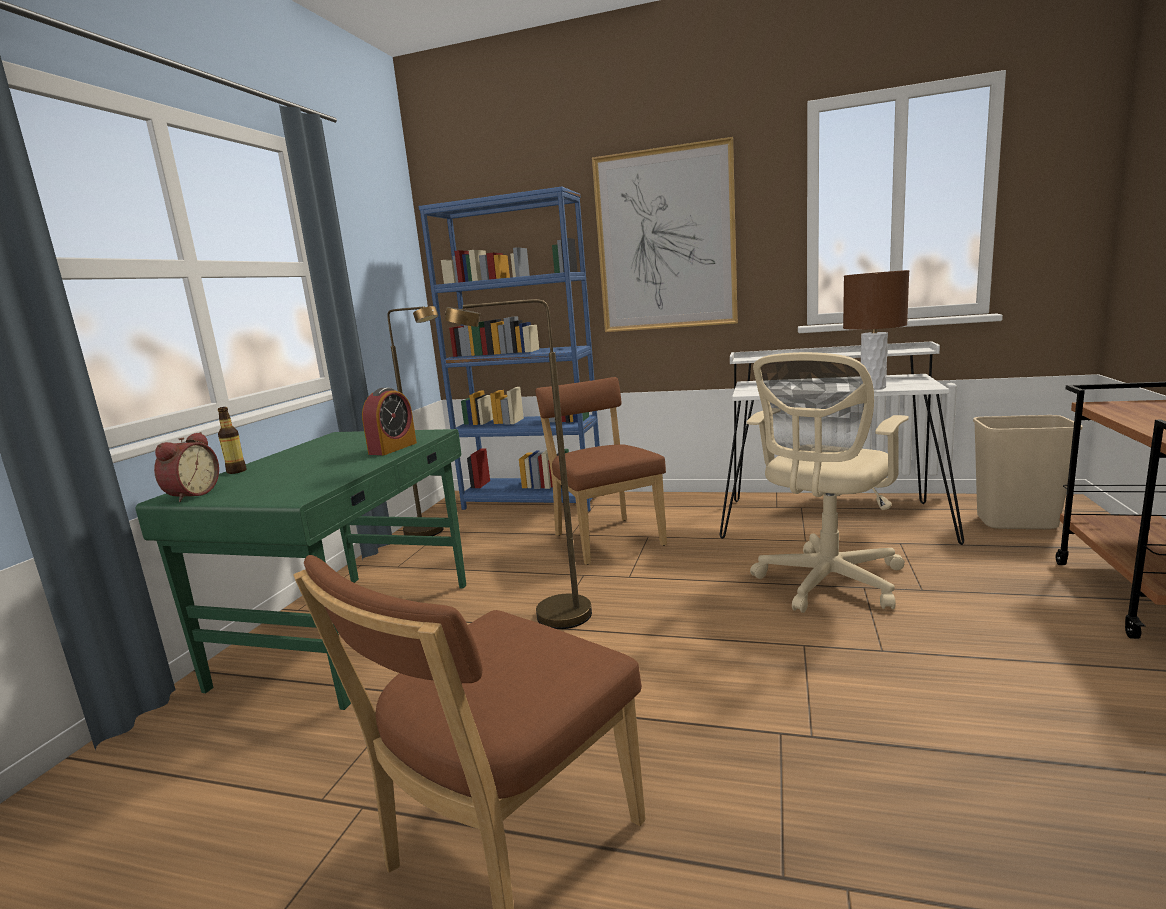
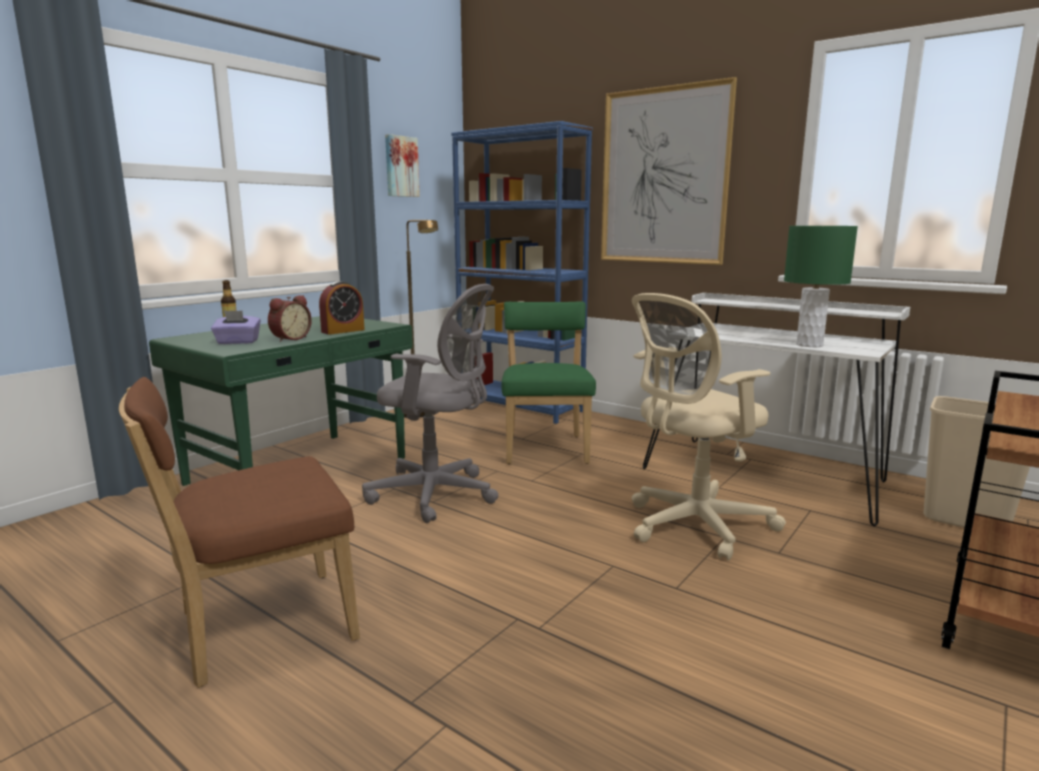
camera: 20 degrees right, 0 degrees up
alarm clock [154,432,219,502] -> alarm clock moved to [268,295,312,342]
brown floor lamp [445,299,592,629] -> grey office chair [362,284,499,523]
brown chair [535,377,667,565] -> green chair [501,301,596,464]
brown table lamp [843,270,909,390] -> green table lamp [784,226,858,347]
none -> purple tissue box [211,311,261,344]
none -> picture [385,134,420,197]

